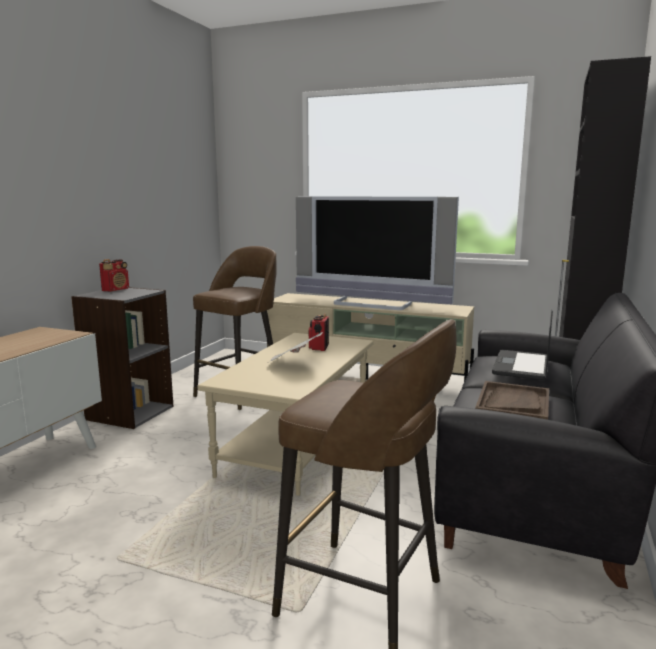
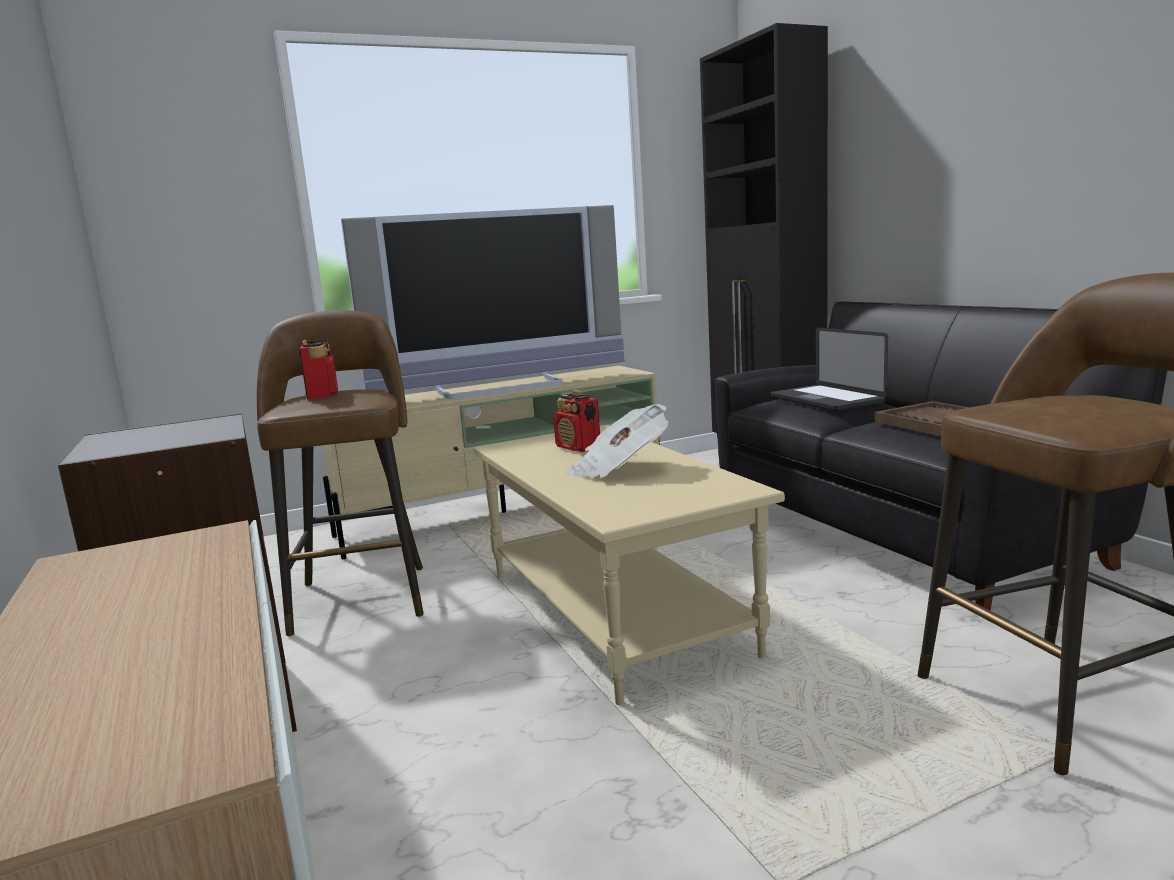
camera: 45 degrees left, 0 degrees up
radio [99,259,129,292] -> radio moved to [299,339,338,400]

